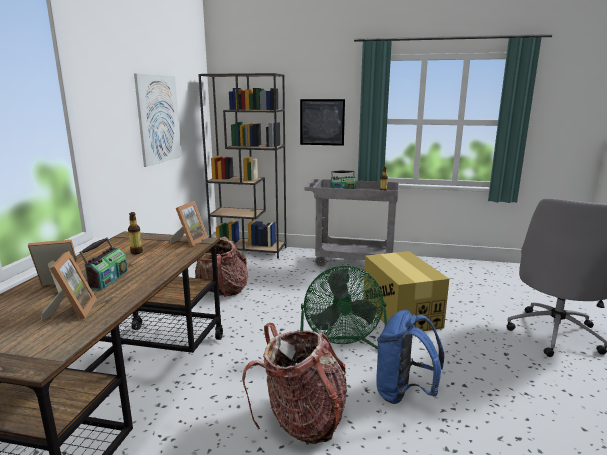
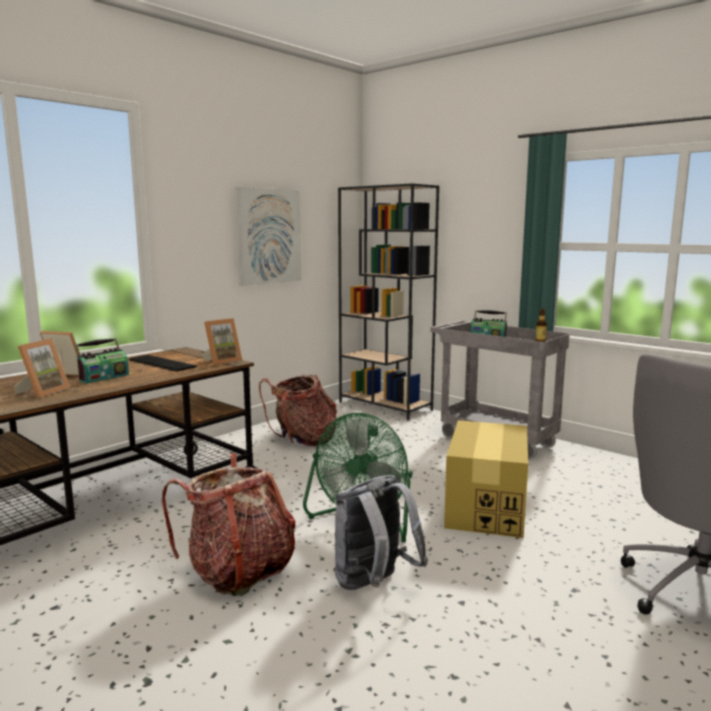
camera: 30 degrees right, 5 degrees down
bottle [128,212,143,254] -> keyboard [129,355,197,372]
picture [300,99,345,146] -> none
blue backpack [376,310,444,404] -> grey backpack [335,475,428,590]

